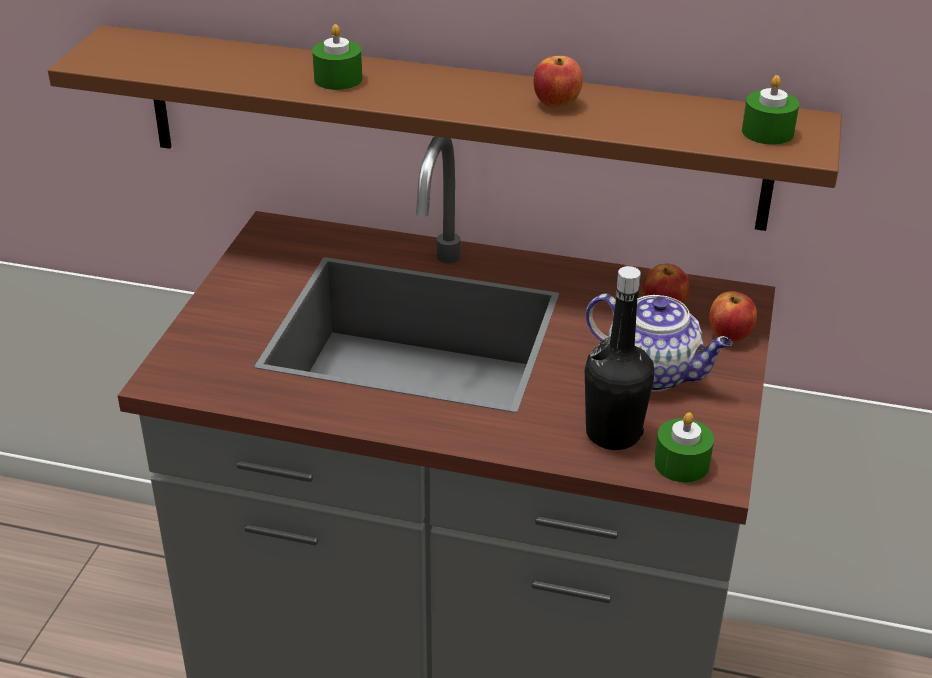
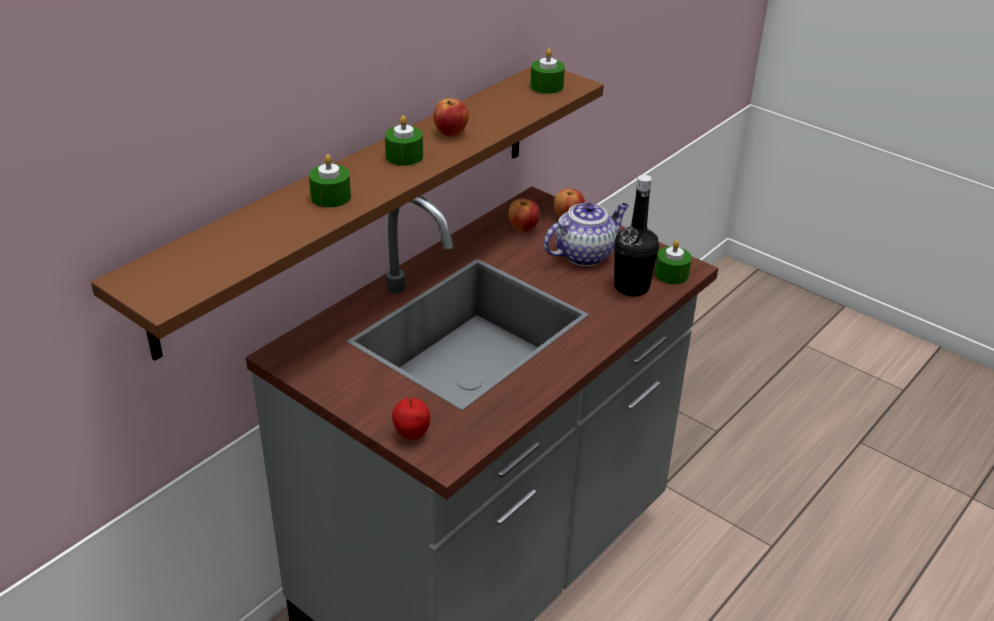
camera: 65 degrees left, 0 degrees up
none -> green candle [385,115,423,166]
none -> apple [392,396,430,440]

